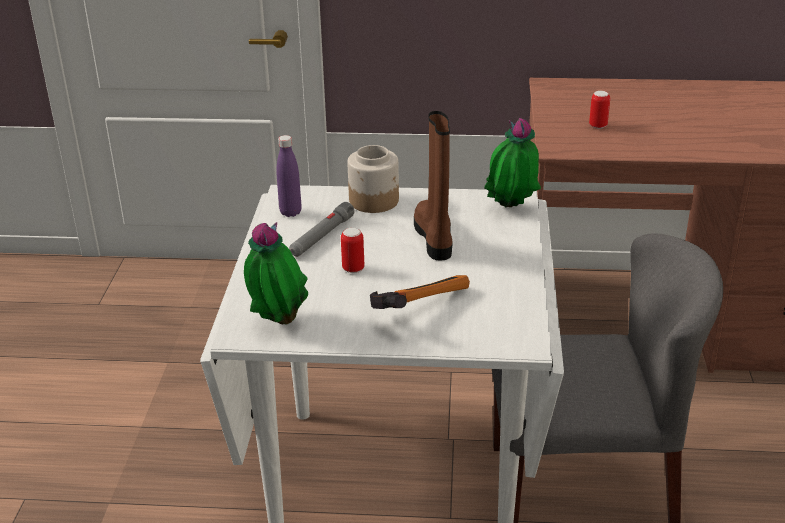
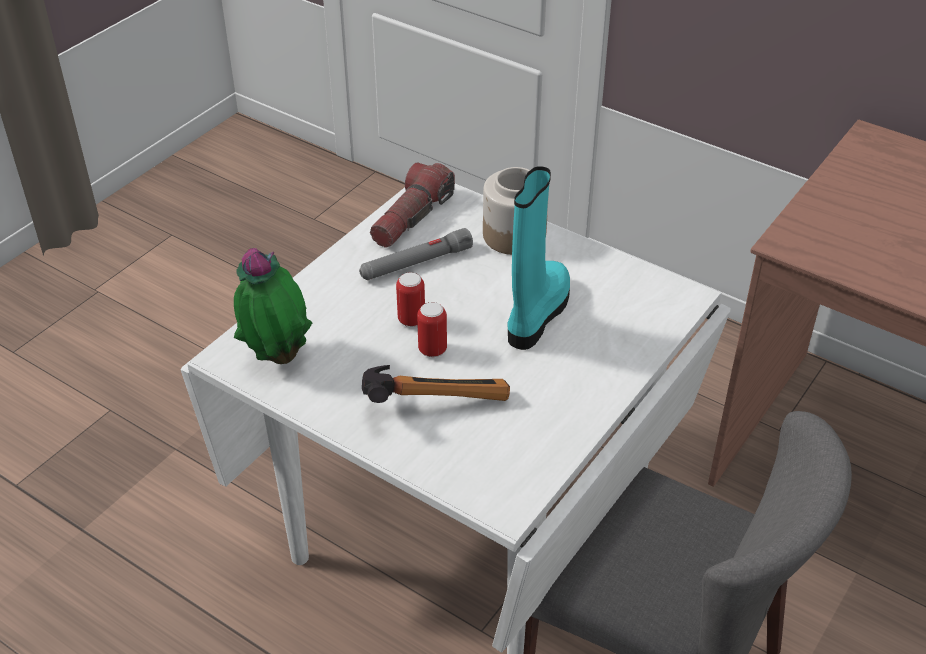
camera: 30 degrees right, 10 degrees up
purple bottle [276,135,302,217] -> flashlight [370,162,455,248]
brown boot [414,111,453,261] -> turquoise boot [508,166,570,350]
potted plant [484,118,541,207] -> none
can [589,91,610,129] -> can moved to [417,302,447,357]

